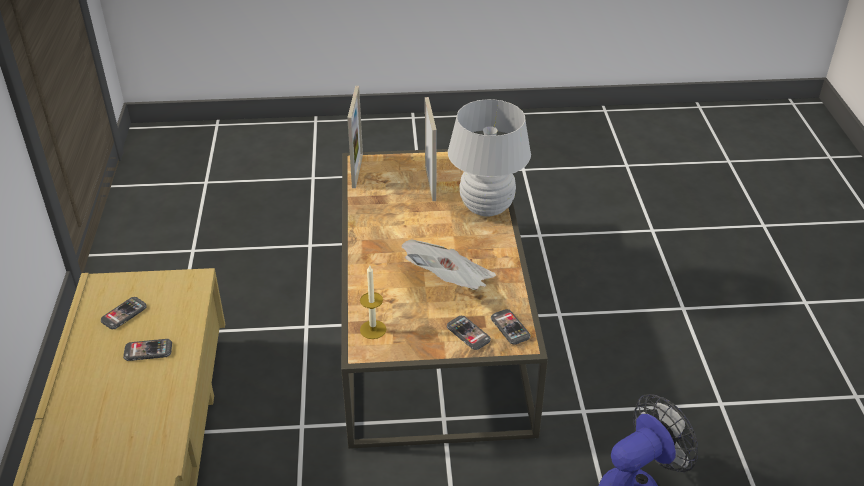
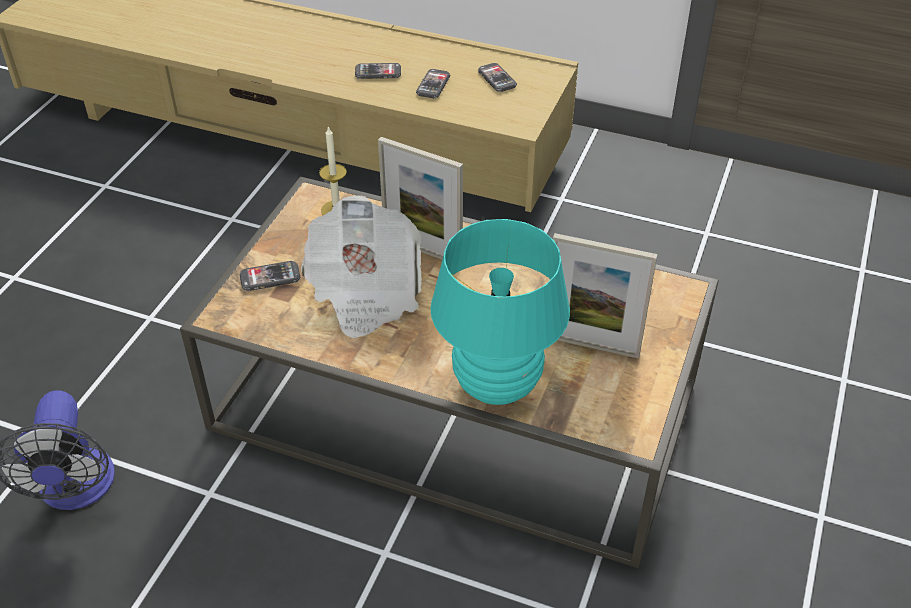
camera: 115 degrees right, 5 degrees up
picture frame [347,86,363,188] -> picture frame moved to [378,137,463,260]
white table lamp [448,99,531,217] -> turquoise table lamp [430,219,570,405]
phone [491,309,531,345] -> phone moved to [355,63,401,79]

